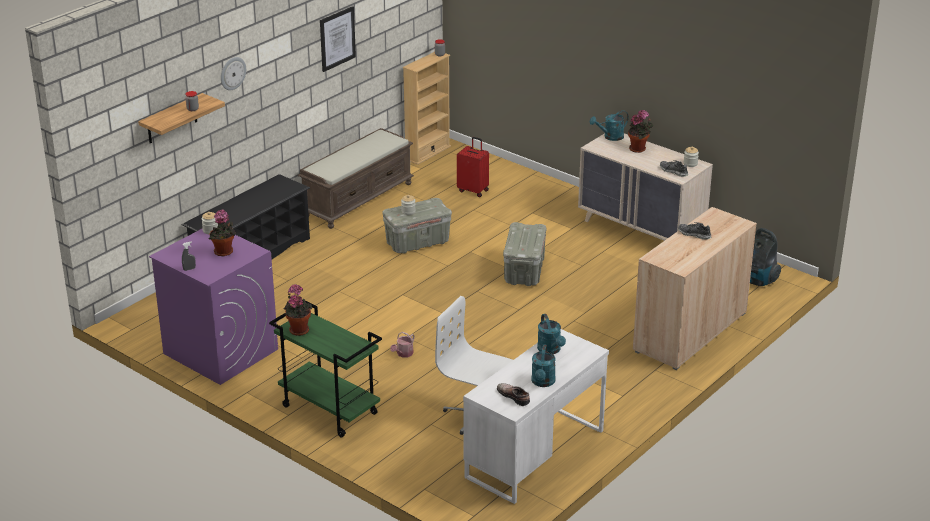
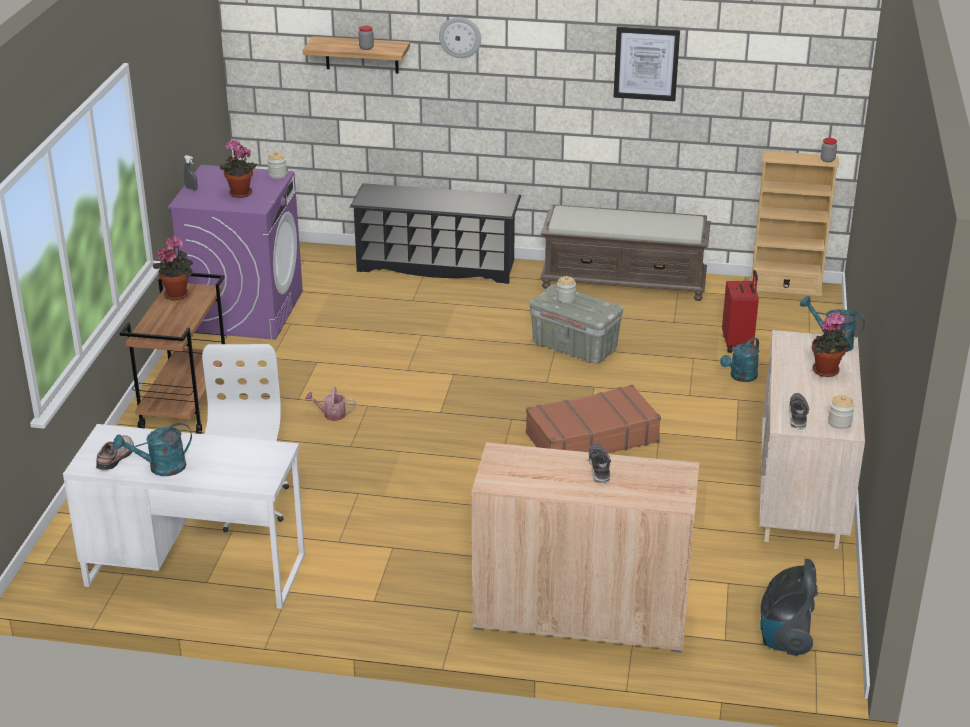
camera: 60 degrees right, 0 degrees up
green cart [269,301,382,438] -> brown cart [119,273,227,434]
grey storage box [503,222,547,286] -> brown suitcase [526,385,661,453]
turquoise watering can [537,314,566,354] -> turquoise watering can moved to [720,337,759,382]

